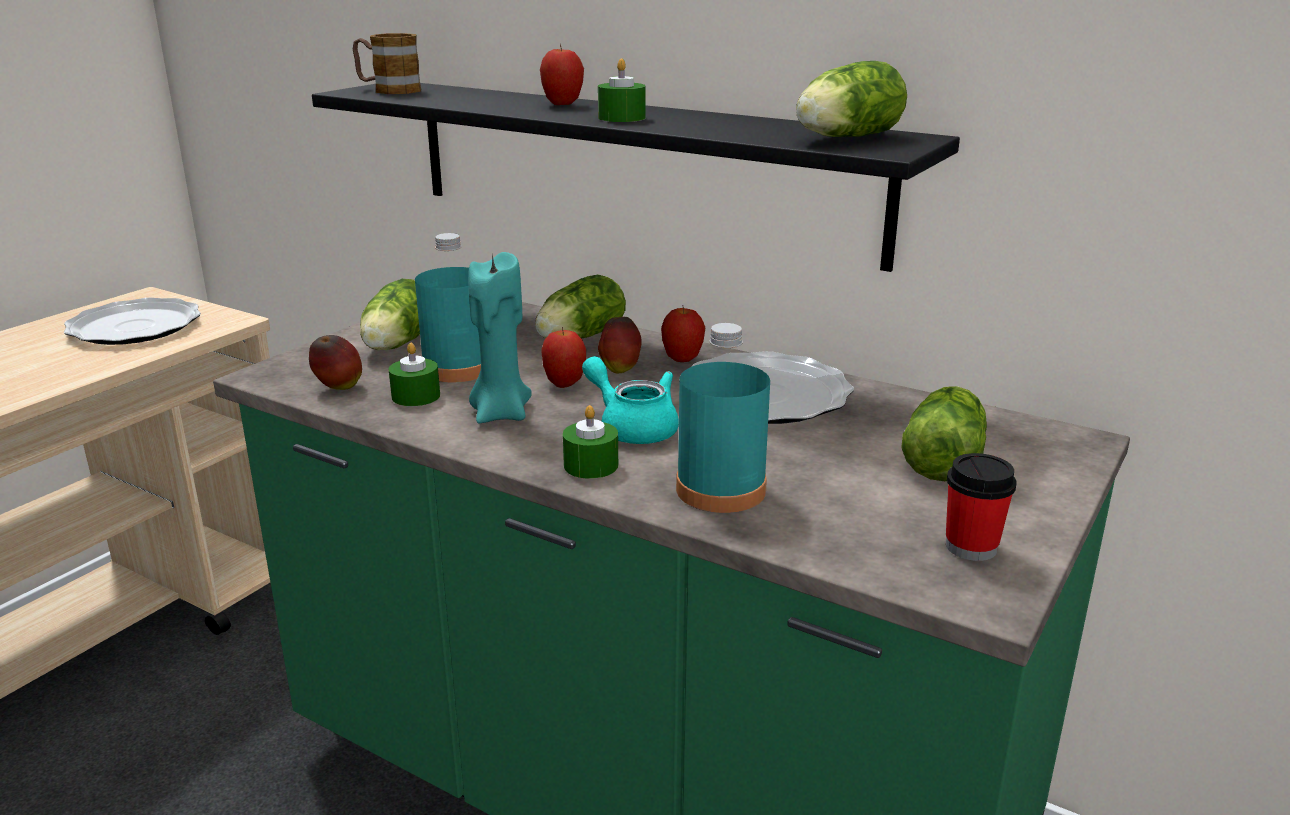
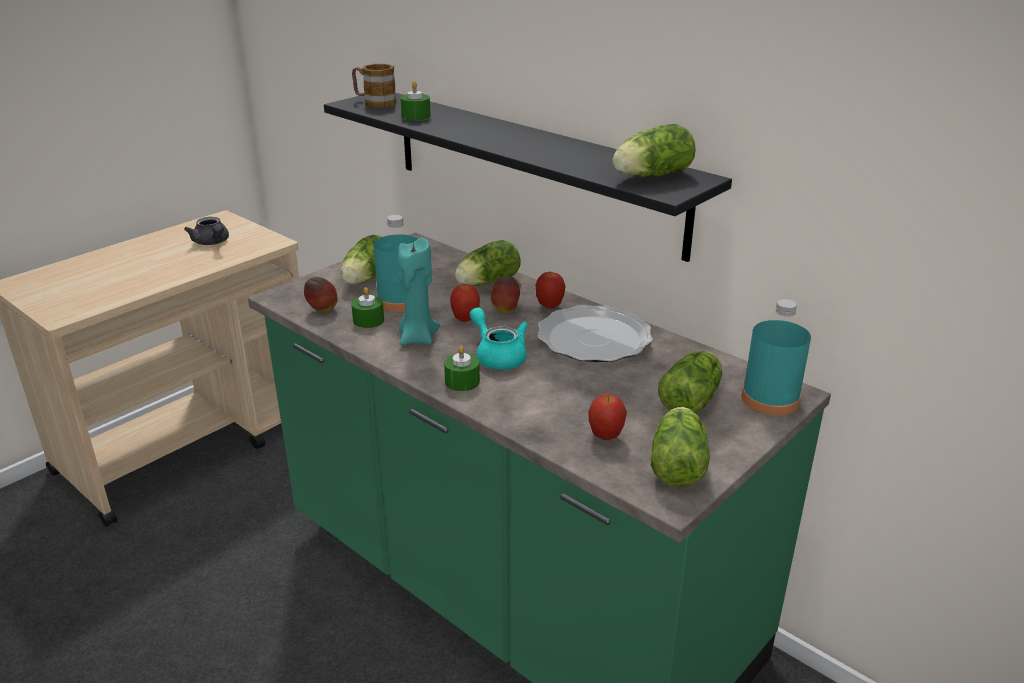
camera: 10 degrees right, 5 degrees up
plate [64,298,201,345] -> grey teapot [184,217,229,245]
apple [540,44,584,105] -> apple moved to [588,394,627,440]
green candle [598,58,646,122] -> green candle moved to [400,81,431,121]
turquoise bottle [676,323,770,513] -> turquoise bottle moved to [742,299,811,416]
cup [946,453,1017,561] -> lettuce [651,407,710,487]

